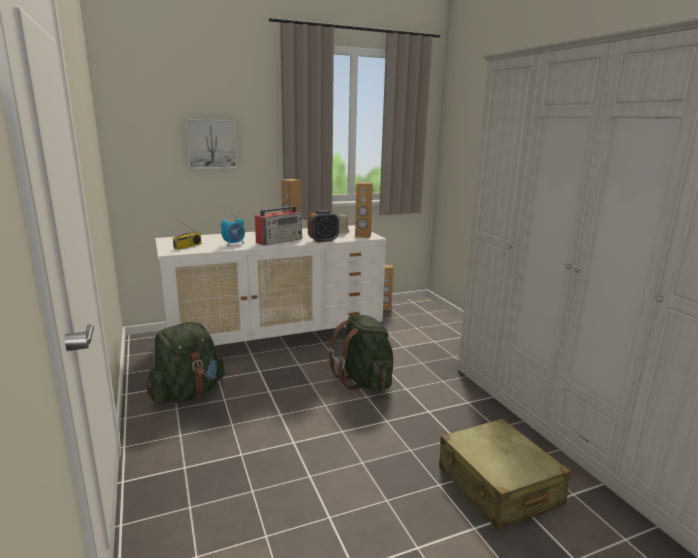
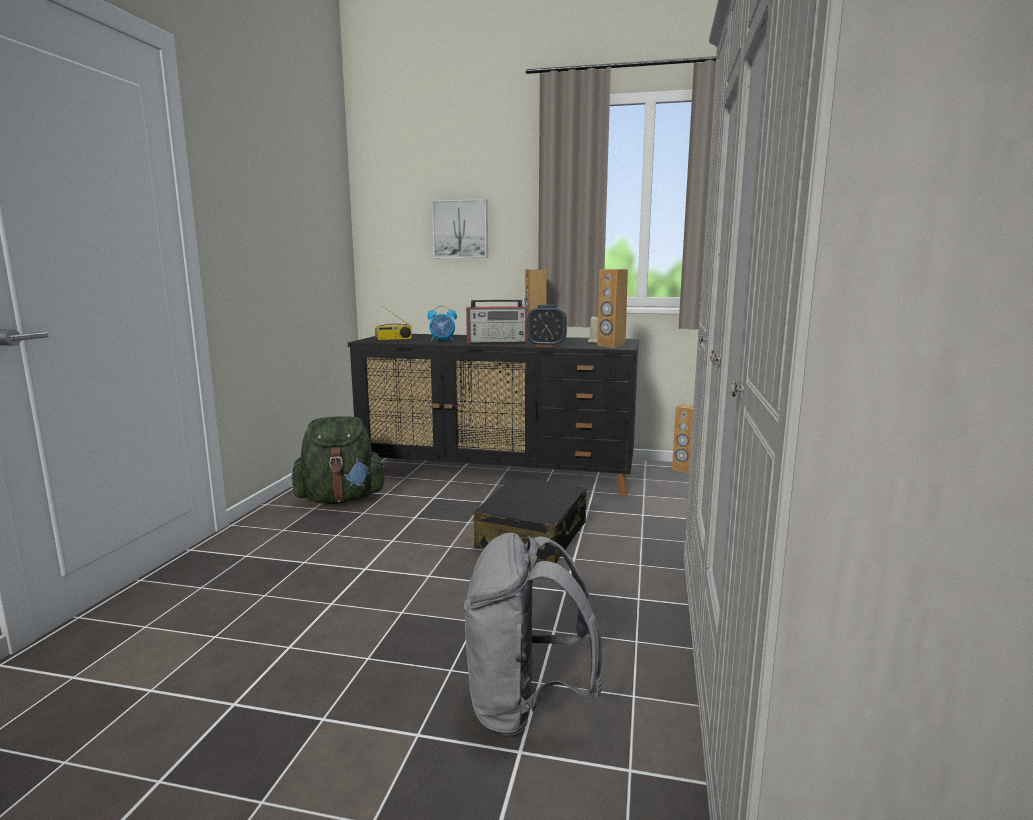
camera: 35 degrees right, 5 degrees down
white dresser [155,225,387,346] -> black dresser [348,334,639,497]
green backpack [329,315,393,391] -> black suitcase [474,477,587,563]
beige suitcase [439,419,571,530] -> grey backpack [464,533,602,738]

